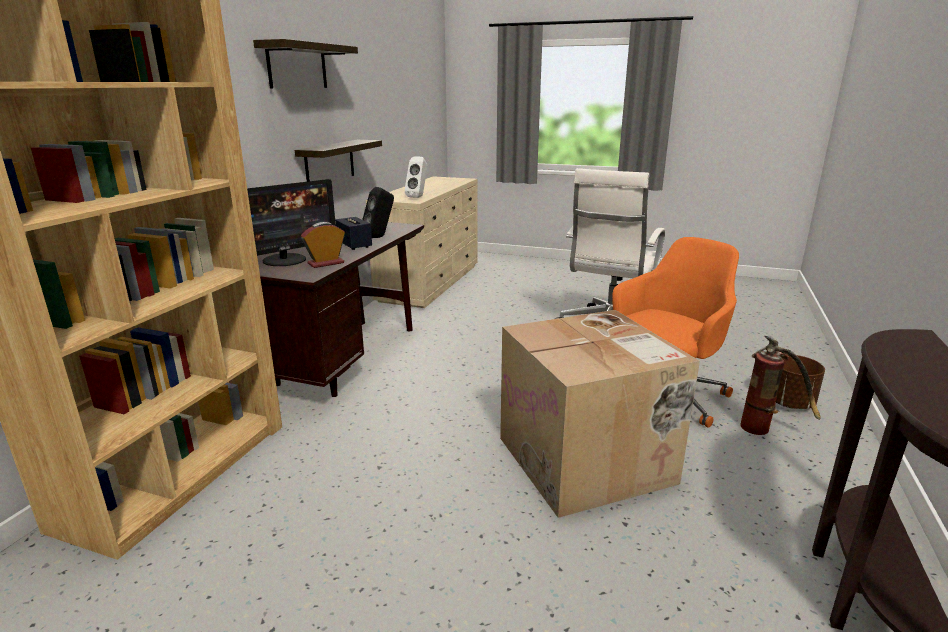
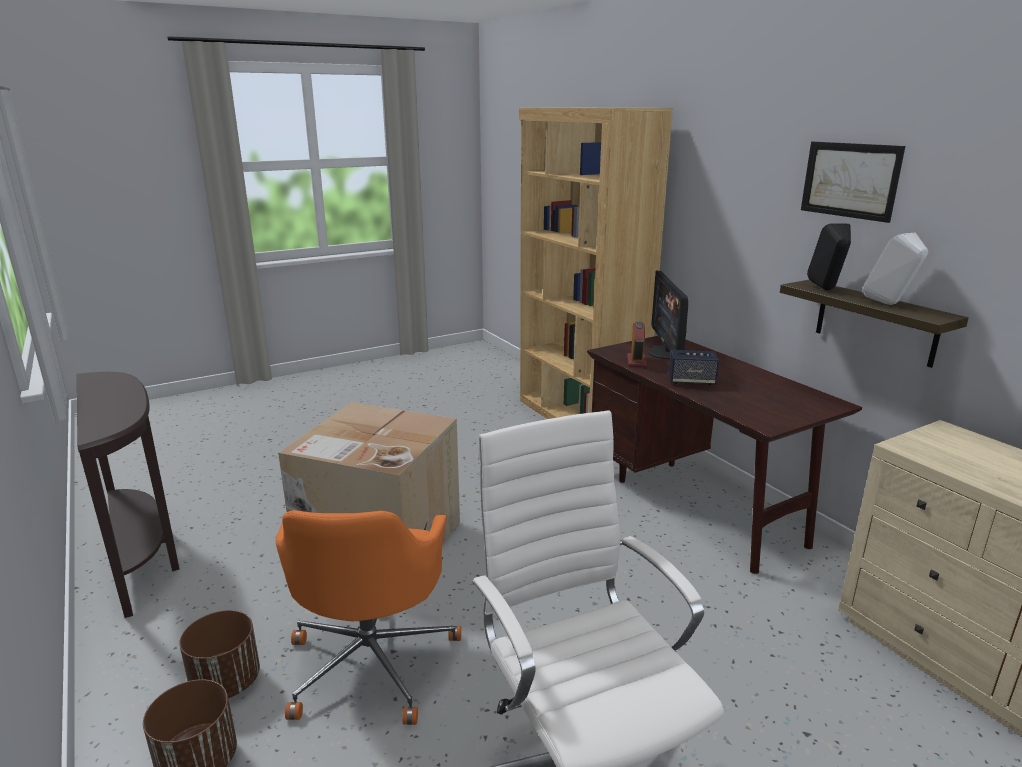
camera: 130 degrees right, 0 degrees up
shelf [253,39,358,88] -> picture [801,142,905,223]
black speaker [362,187,394,238] -> black speaker moved to [807,223,851,291]
white speaker [404,156,427,198] -> white speaker moved to [862,233,928,305]
fire extinguisher [740,336,820,435] -> brown planter [179,610,260,698]

